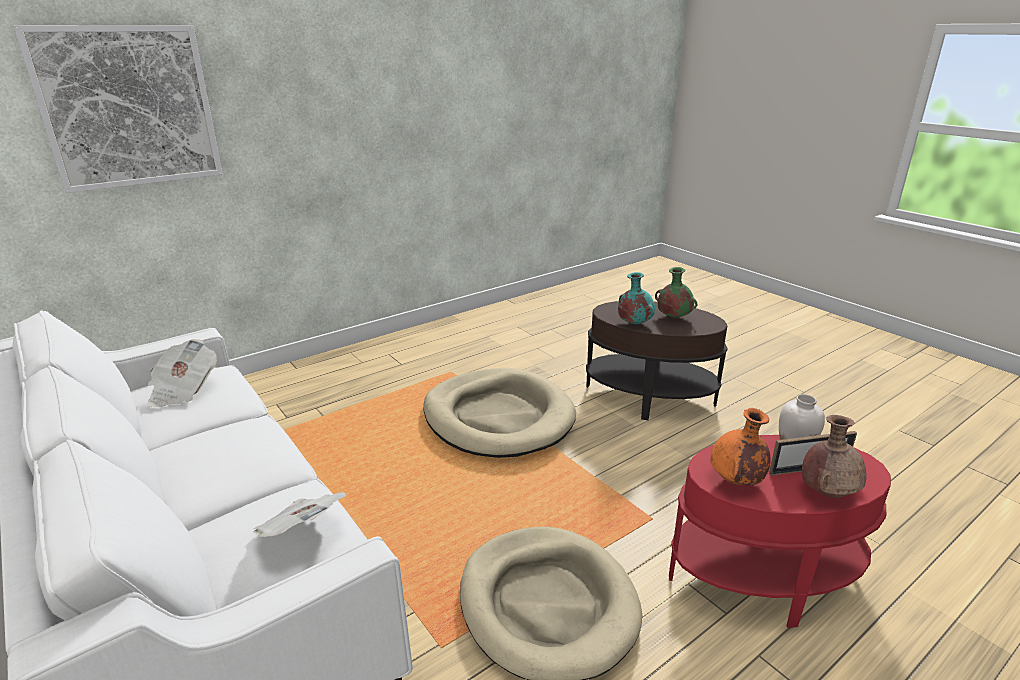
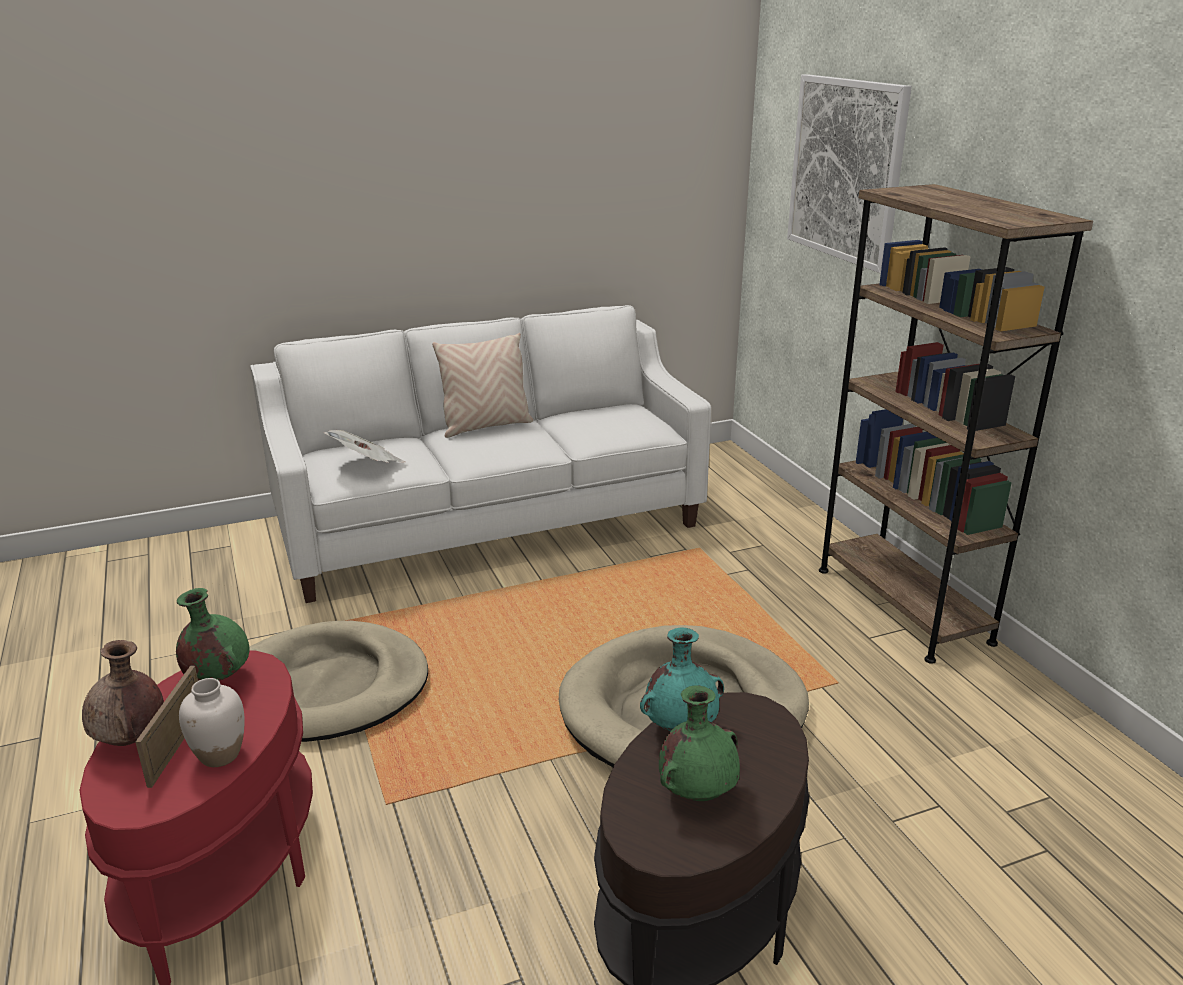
camera: 105 degrees right, 0 degrees up
newspaper [147,339,217,407] -> none
orange vase [710,408,770,485] -> green vase [176,588,250,681]
none -> beige pillow [432,333,533,438]
none -> brown bookcase [819,184,1093,664]

